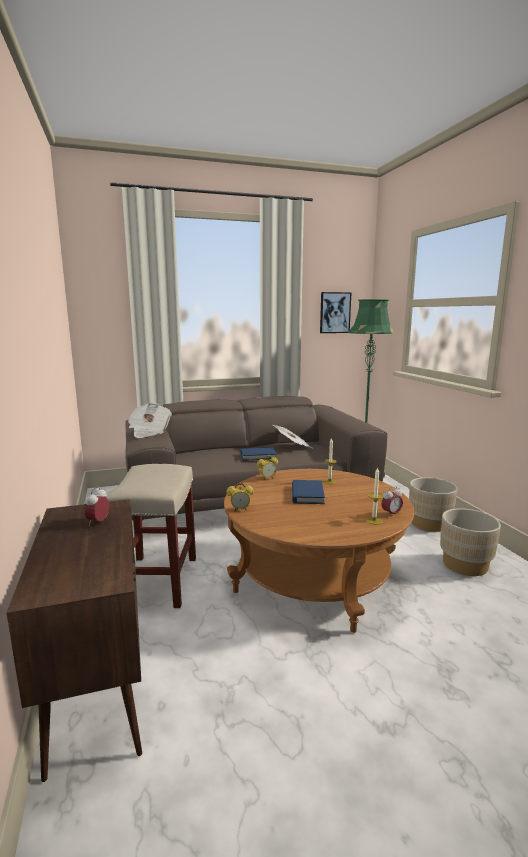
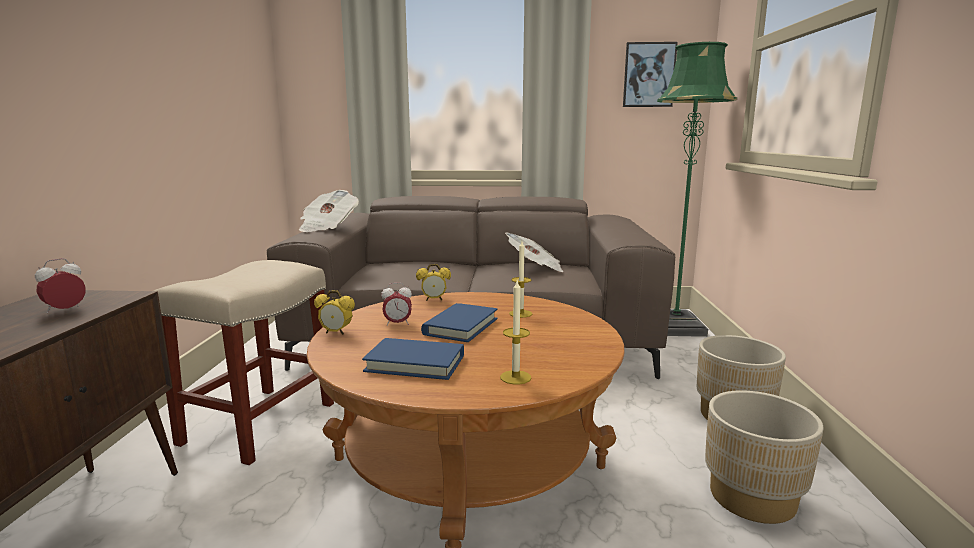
camera: 20 degrees right, 0 degrees up
blue book [241,447,277,461] -> blue book moved to [362,338,464,380]
alarm clock [381,486,403,517] -> alarm clock moved to [381,283,412,326]

